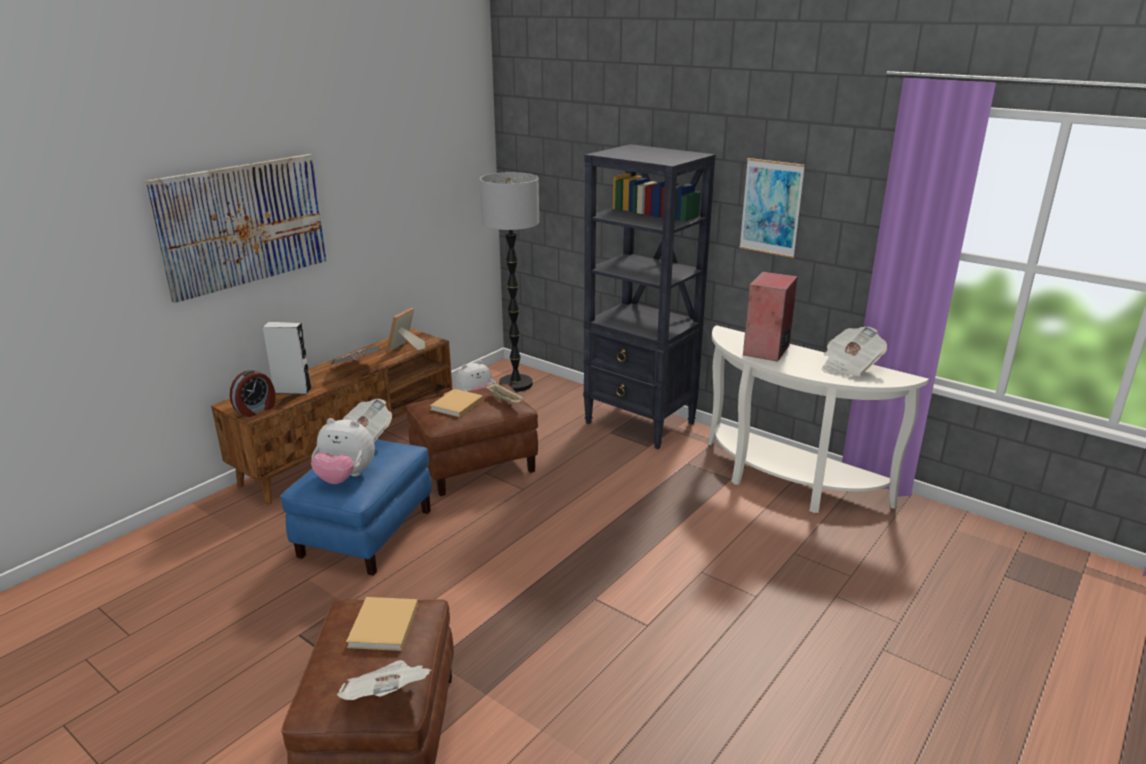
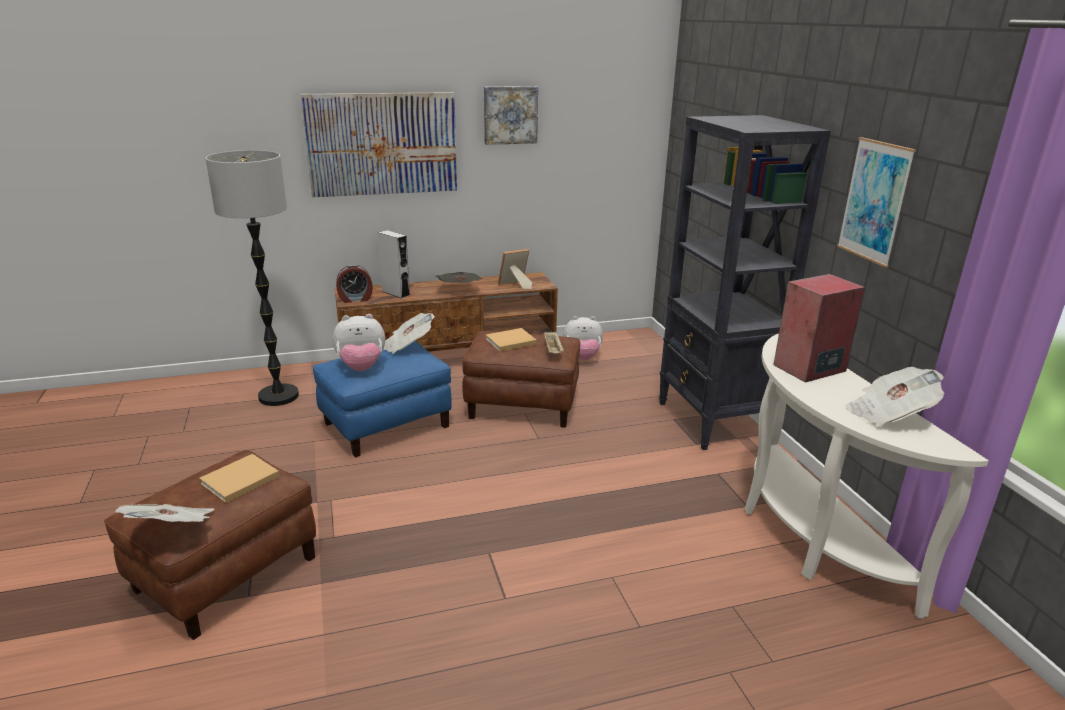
camera: 35 degrees right, 0 degrees up
plush toy [311,418,375,484] -> plush toy turned 60 degrees counterclockwise [333,314,385,371]
floor lamp [480,172,539,392] -> floor lamp moved to [206,150,299,406]
none -> picture [484,86,538,145]

